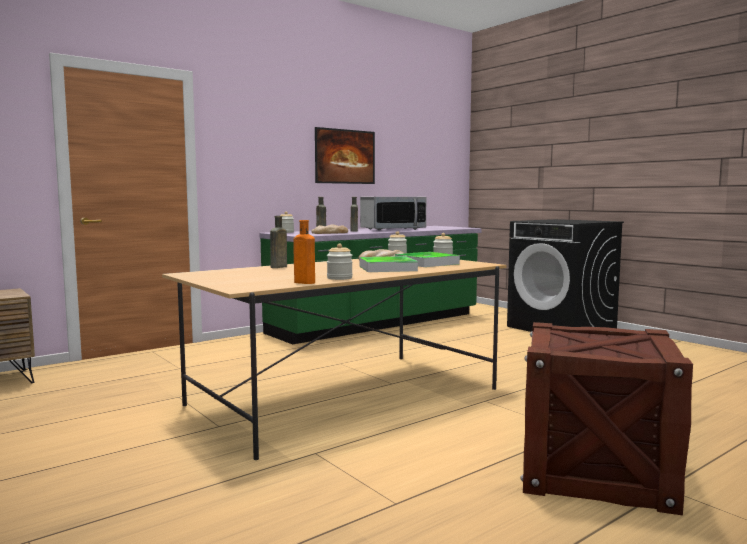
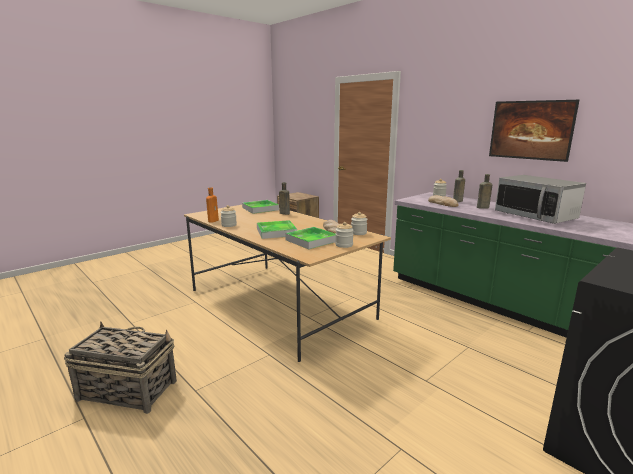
camera: 85 degrees right, 10 degrees up
crate [520,322,693,516] -> basket [64,321,177,414]
none -> tray [242,200,279,214]

